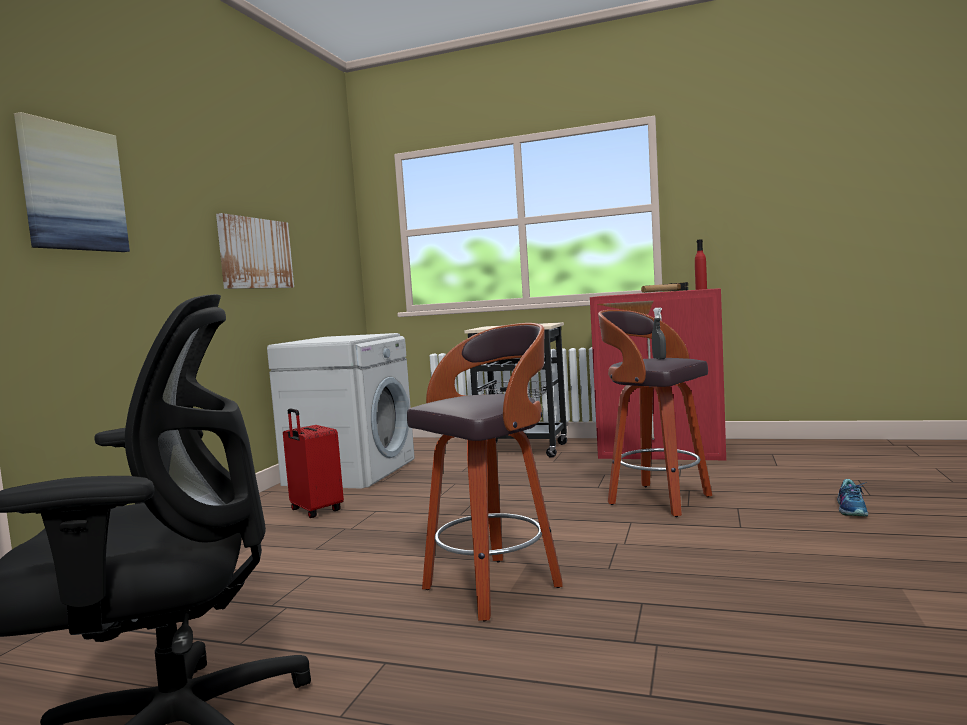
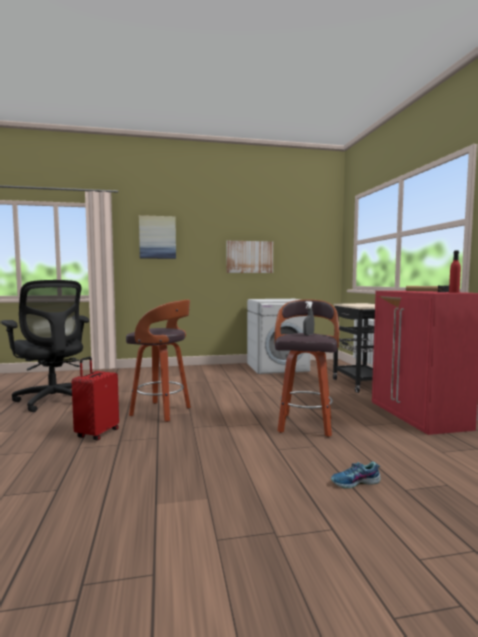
camera: 60 degrees right, 0 degrees up
red suitcase [283,408,344,518] -> red suitcase moved to [72,357,119,440]

